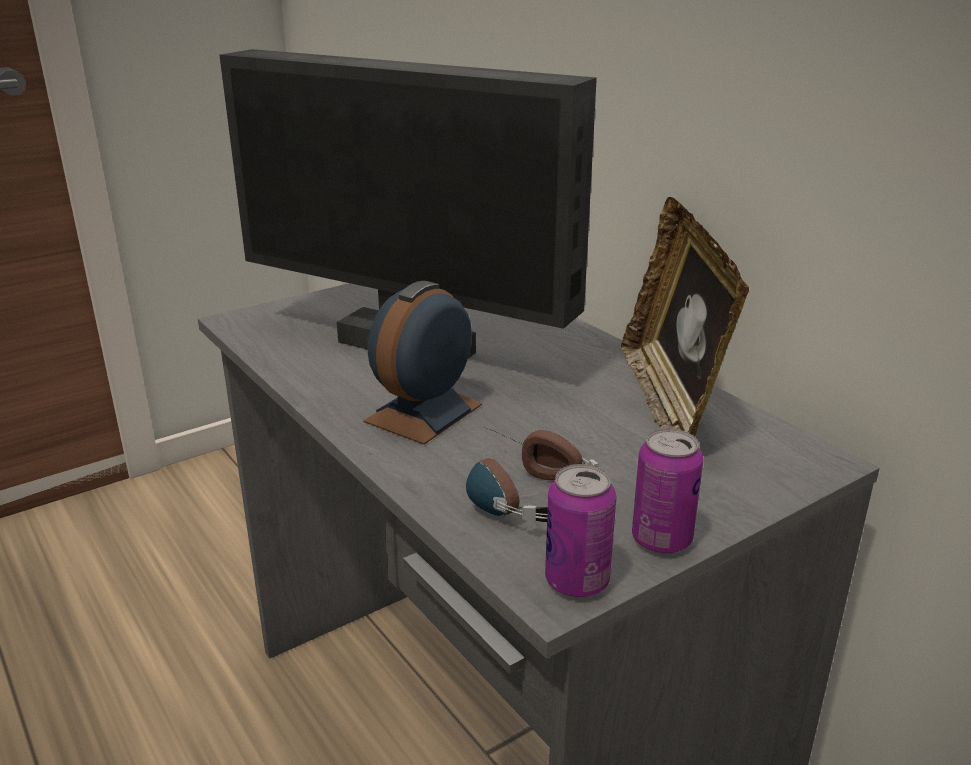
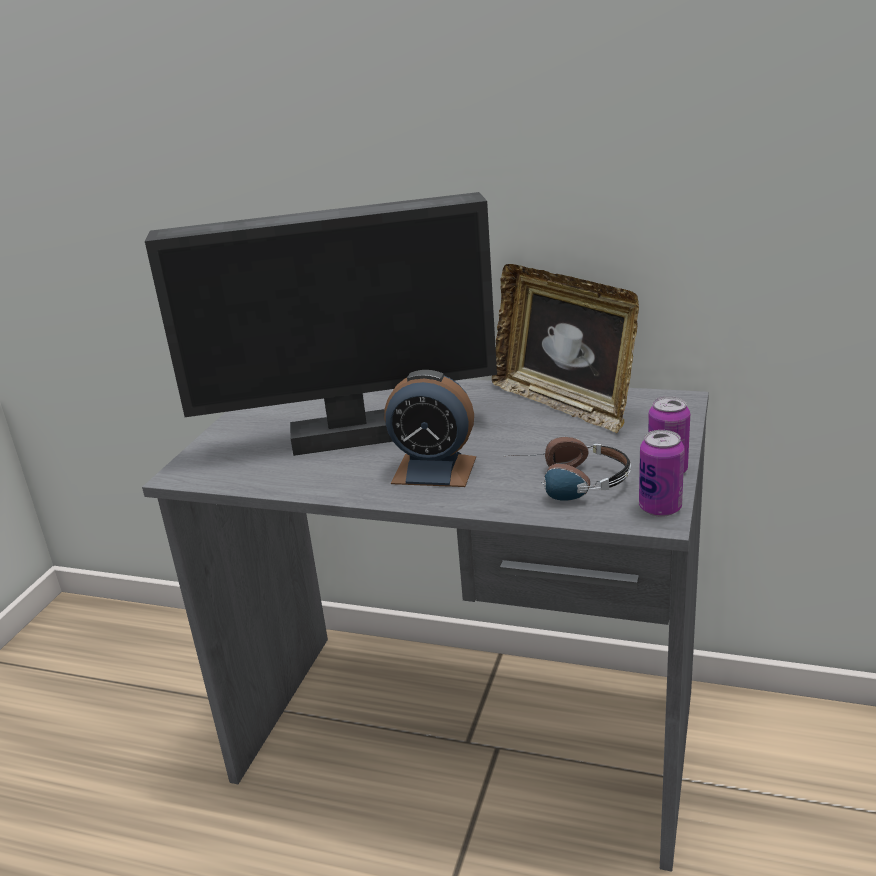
camera: 35 degrees left, 0 degrees up
alarm clock [363,281,482,445] -> alarm clock turned 75 degrees counterclockwise [384,370,476,487]

